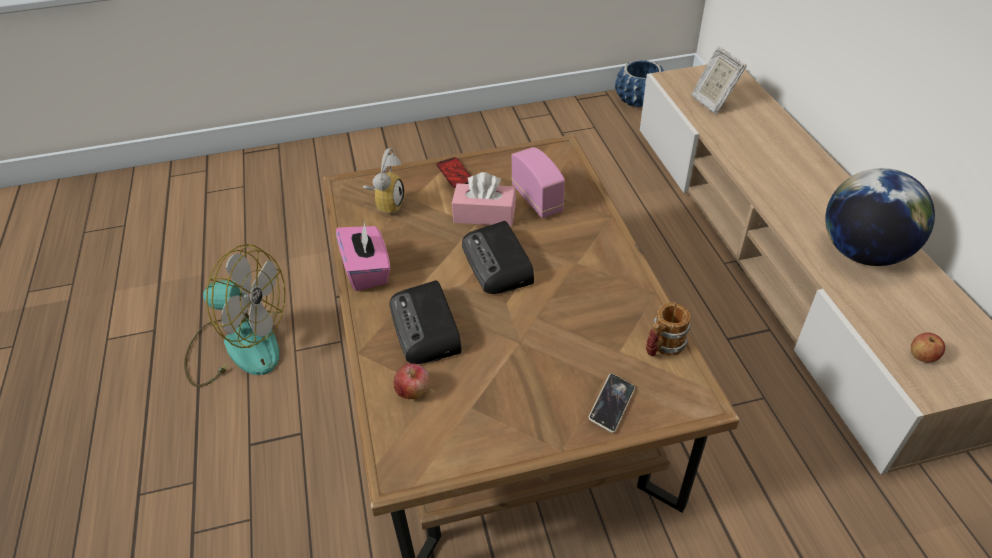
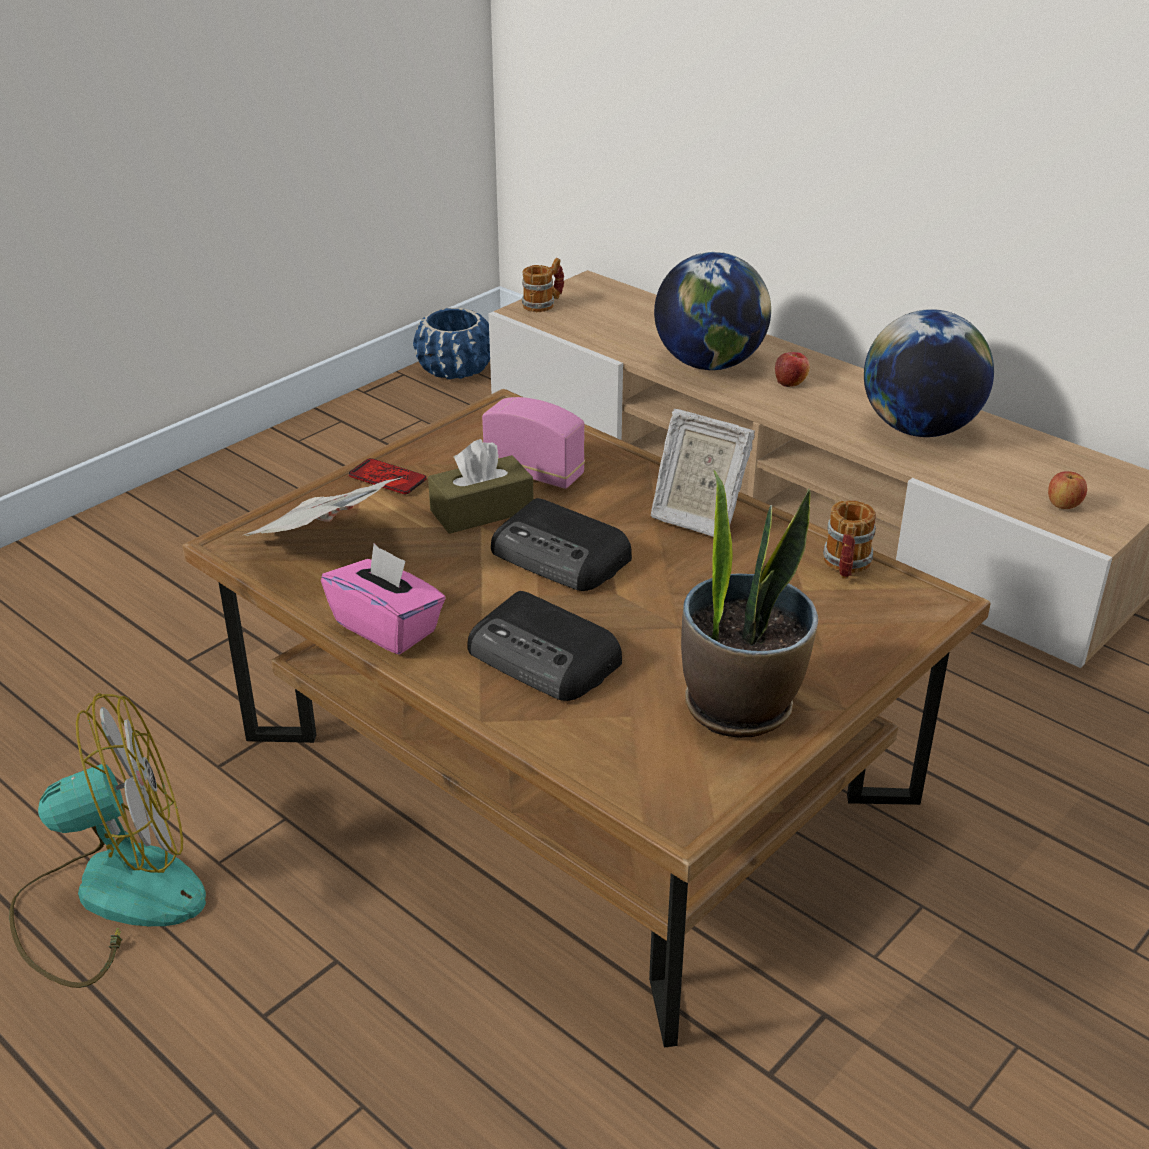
camera: 35 degrees left, 10 degrees down
alarm clock [363,148,405,215] -> newspaper [244,477,403,536]
apple [393,363,429,399] -> apple moved to [775,352,810,387]
pink tissue box [452,172,516,226] -> brown tissue box [428,439,534,534]
phone [588,373,635,433] -> none
picture frame [691,46,747,114] -> picture frame moved to [651,409,755,537]
none -> mug [522,258,564,312]
none -> globe [654,252,771,370]
none -> potted plant [681,471,818,738]

